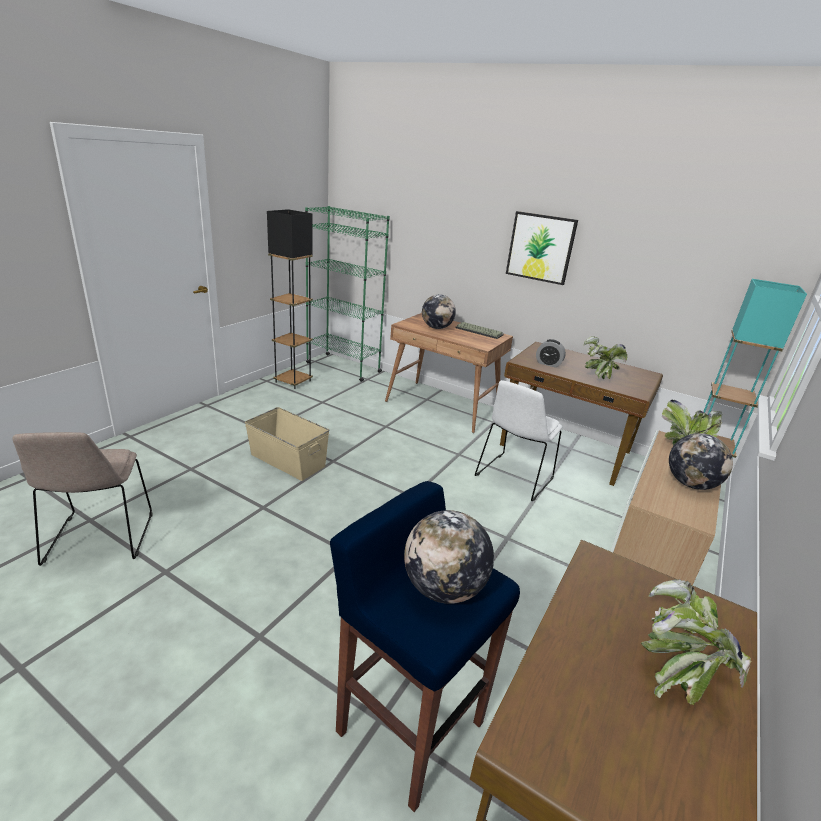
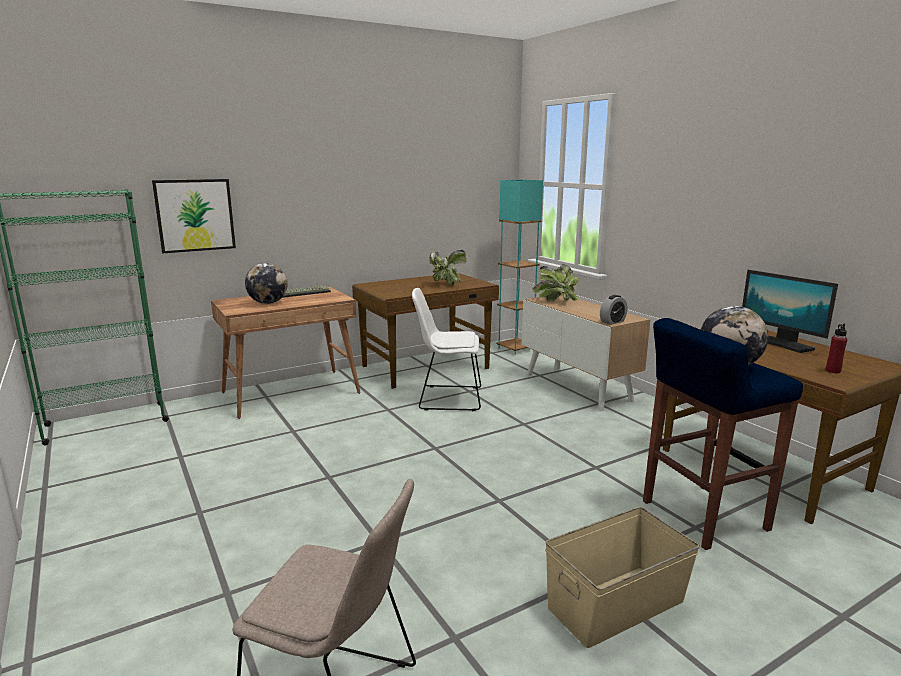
camera: 60 degrees left, 10 degrees down
beige storage box [245,407,329,481] -> beige storage box moved to [545,507,700,648]
black floor lamp [267,209,313,389] -> none
white chair [475,380,562,501] -> white chair turned 120 degrees clockwise [412,288,481,411]
picture [506,211,578,285] -> picture moved to [152,179,236,253]
alarm clock [536,339,566,368] -> alarm clock moved to [600,295,627,325]
potted plant [641,579,752,705] -> monitor [742,270,838,353]
globe [669,433,733,490] -> none
none -> red bottle [826,323,847,373]

